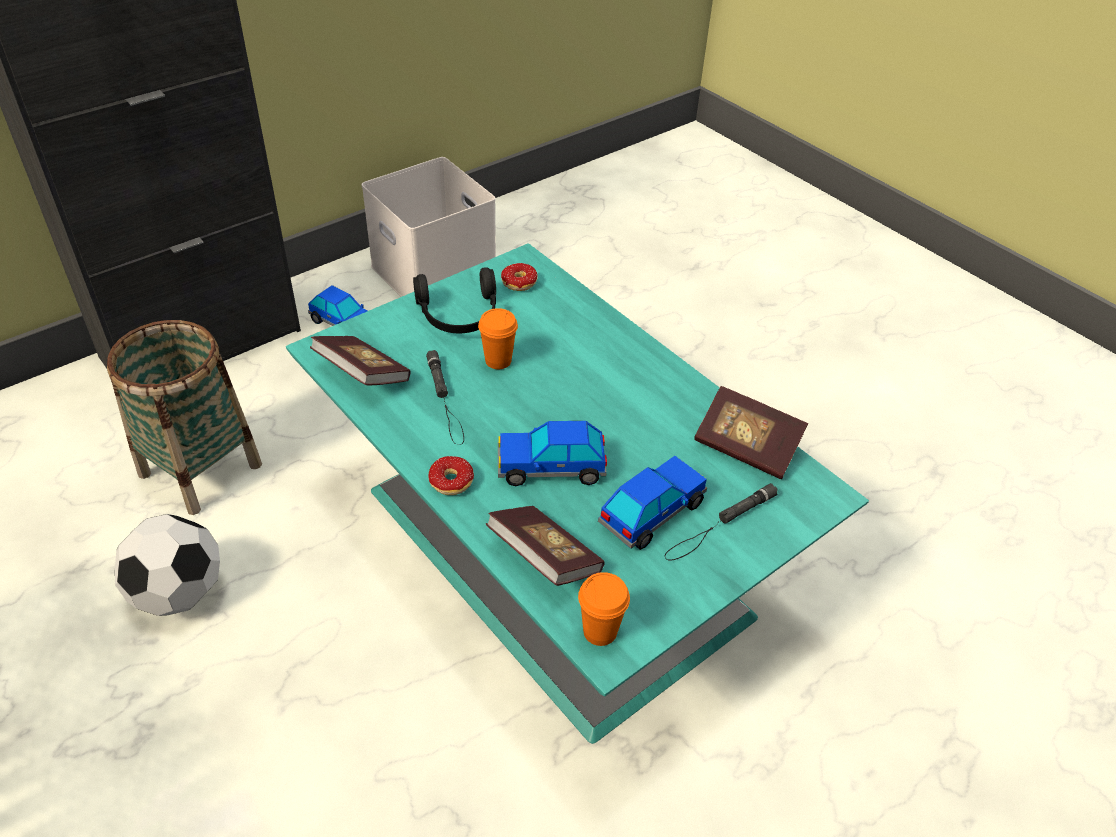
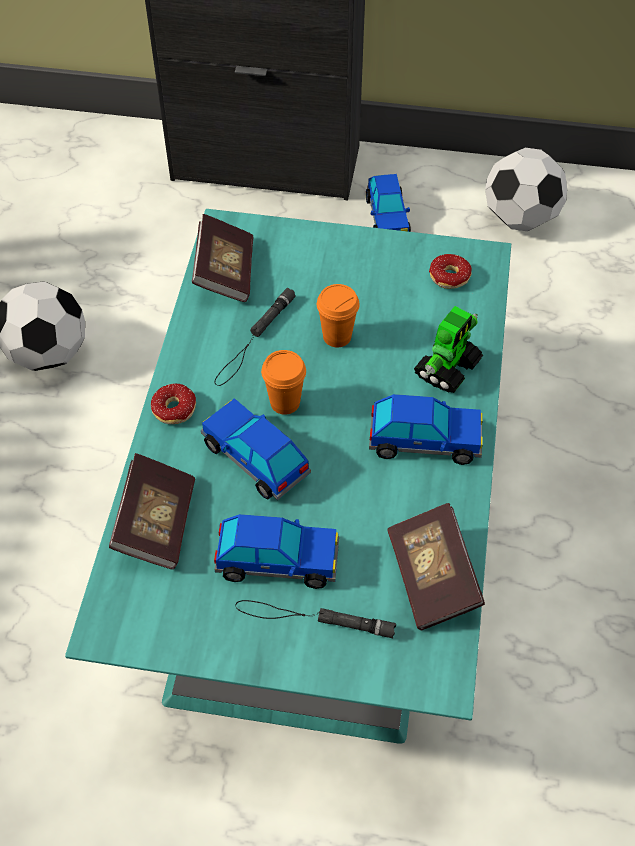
camera: 50 degrees right, 10 degrees up
basket [107,320,262,515] -> none
white storage box [362,157,496,297] -> football [485,148,567,231]
black headphones [413,267,496,333] -> none
orange cup [578,572,630,646] -> orange cup moved to [261,350,306,415]
none -> toy car [369,394,483,465]
none -> toy robot [414,306,483,393]

